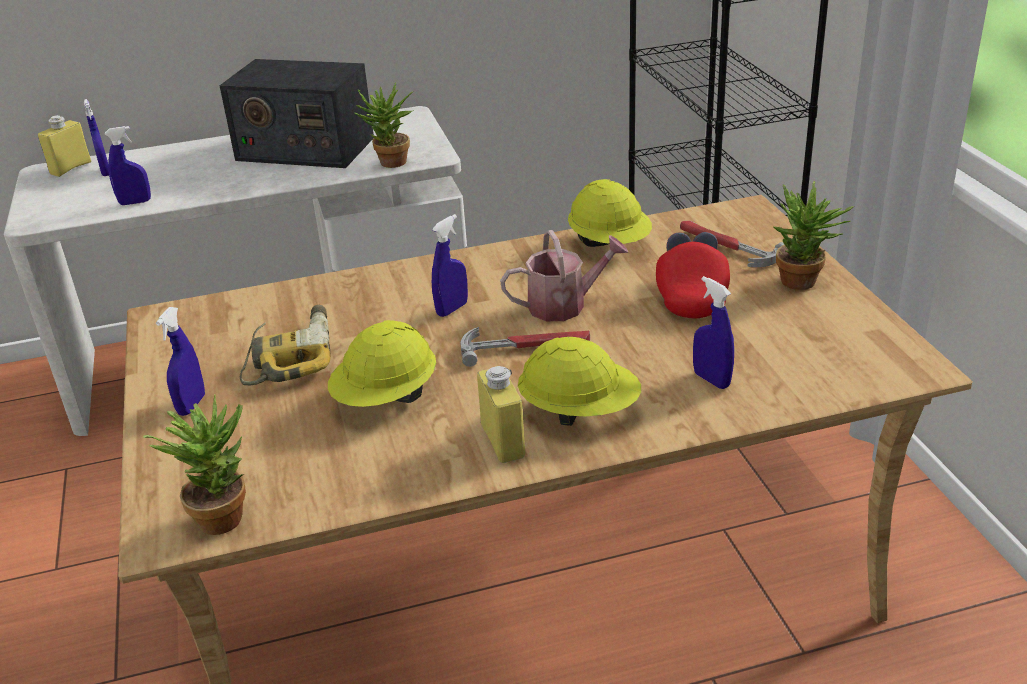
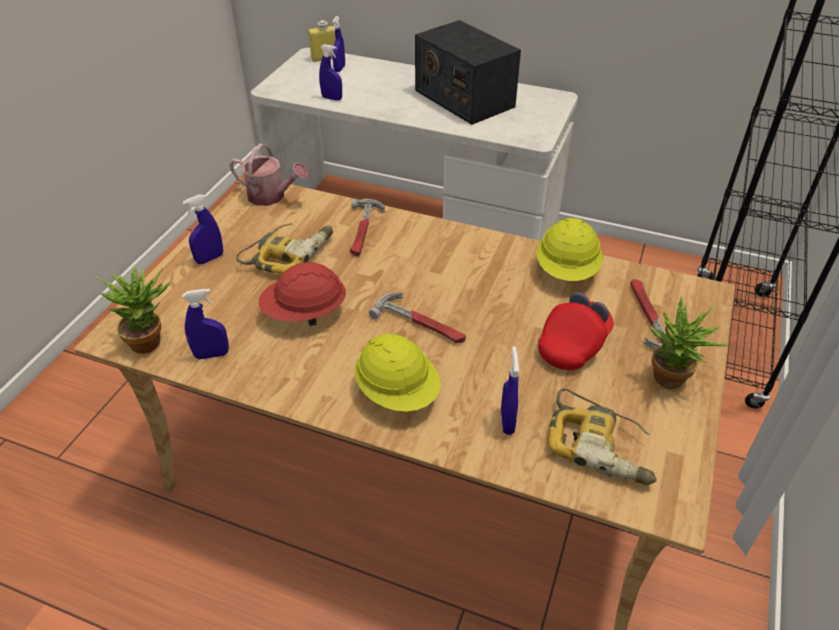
camera: 35 degrees right, 10 degrees up
yellow hard hat [328,320,436,407] -> red hard hat [259,262,346,326]
potted plant [354,83,413,168] -> none
blue spray bottle [432,214,468,317] -> blue spray bottle moved to [182,289,229,359]
yellow bottle [477,366,525,463] -> none
watering can [500,230,628,321] -> watering can moved to [229,144,309,206]
none -> hammer [350,199,385,256]
none -> power drill [549,389,657,485]

